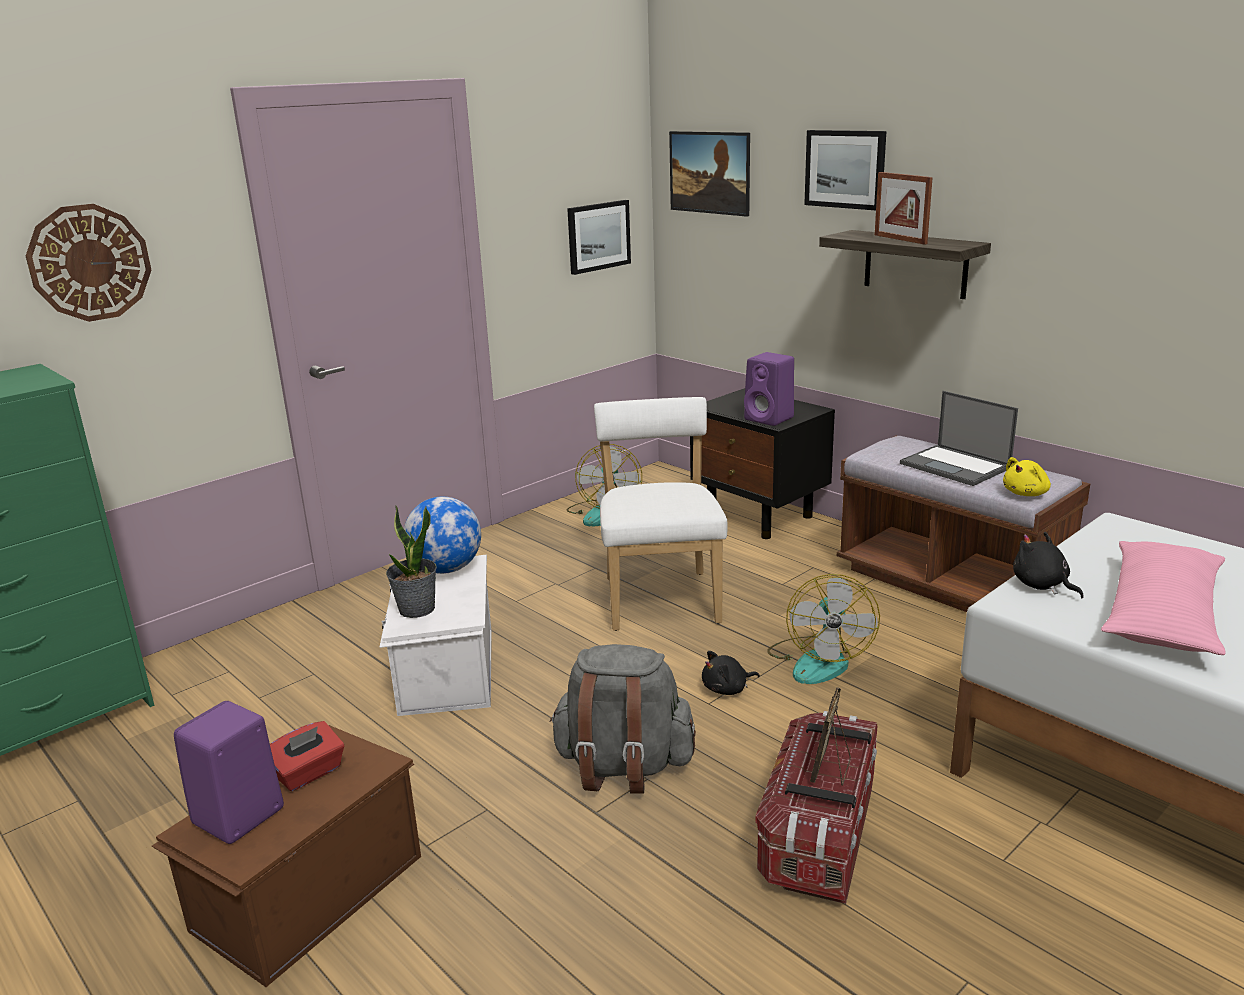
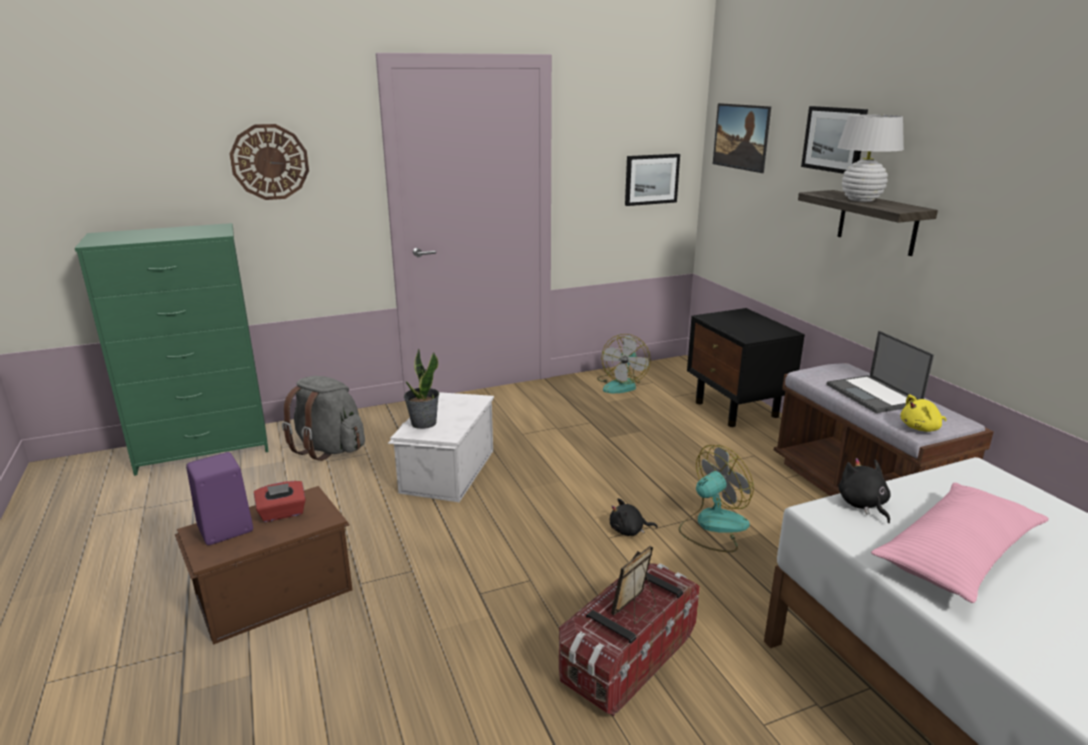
camera: 20 degrees right, 0 degrees up
globe [404,497,481,574] -> none
grey backpack [549,644,696,794] -> grey backpack moved to [282,376,365,461]
white chair [594,397,728,631] -> none
purple speaker [744,352,794,426] -> none
fan [767,574,880,684] -> fan turned 150 degrees counterclockwise [679,445,754,552]
picture frame [875,172,933,245] -> white table lamp [837,114,904,202]

